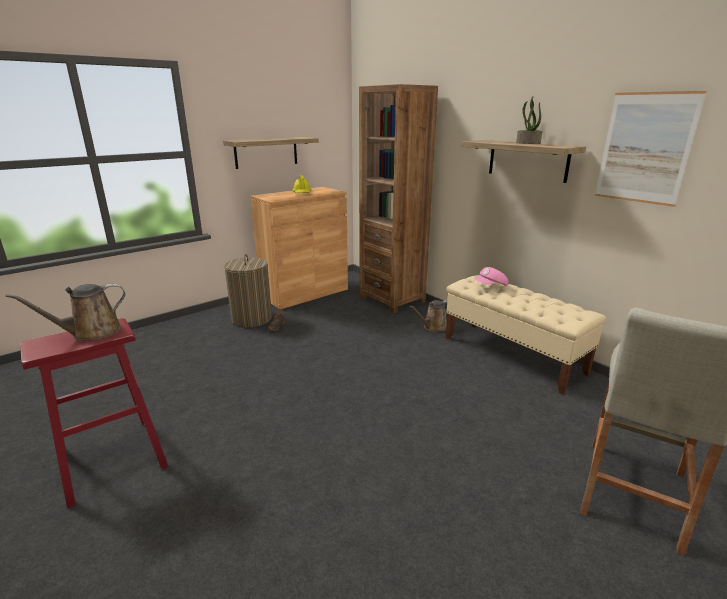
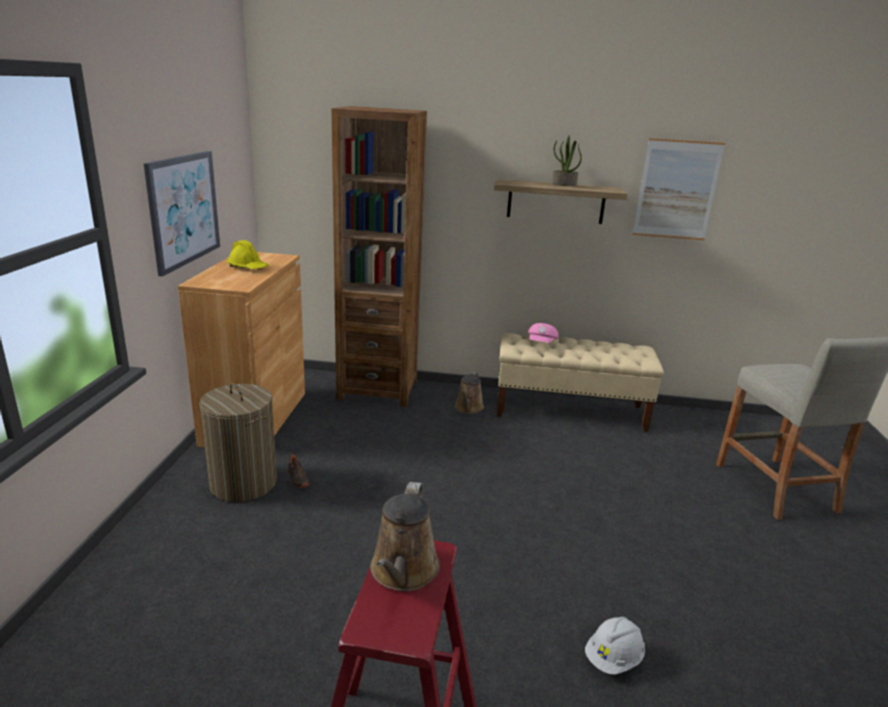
camera: 45 degrees left, 0 degrees up
shelf [223,137,319,169] -> picture [144,151,220,277]
none -> white hard hat [585,617,645,675]

